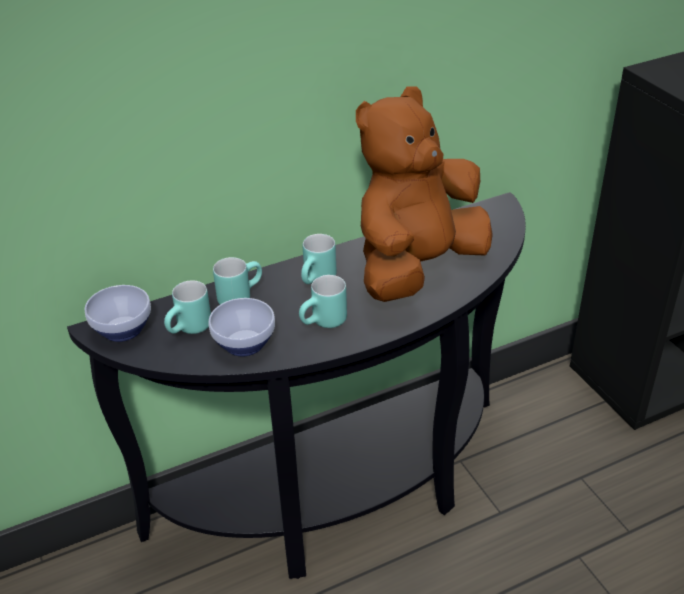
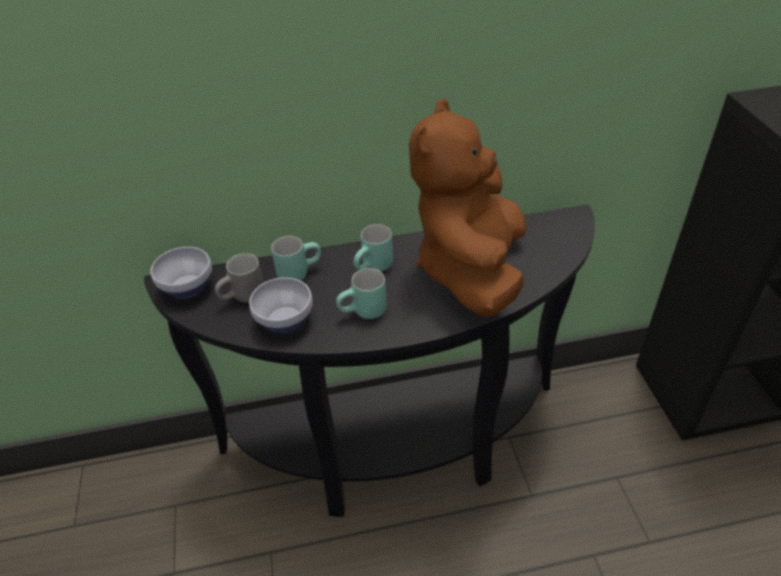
camera: 15 degrees right, 5 degrees up
turquoise mug [164,280,211,334] -> grey mug [215,253,264,303]
brown plush toy [356,86,493,302] -> brown plush toy turned 45 degrees counterclockwise [409,98,527,317]

